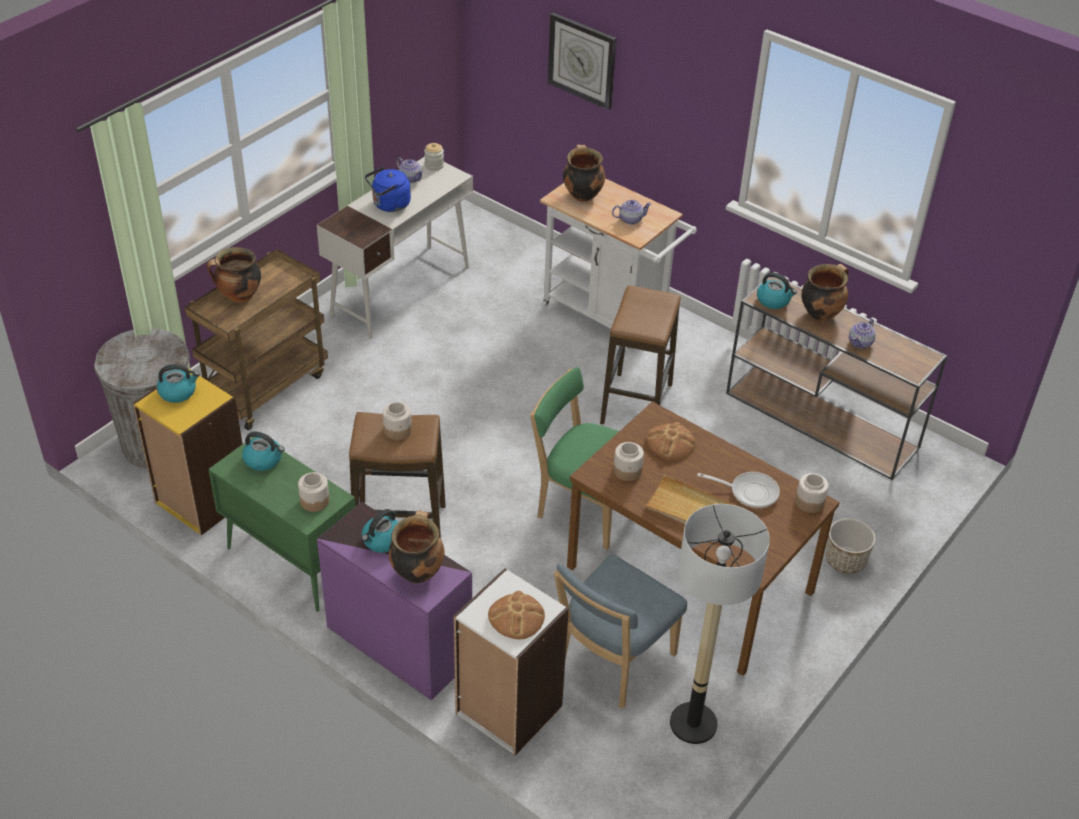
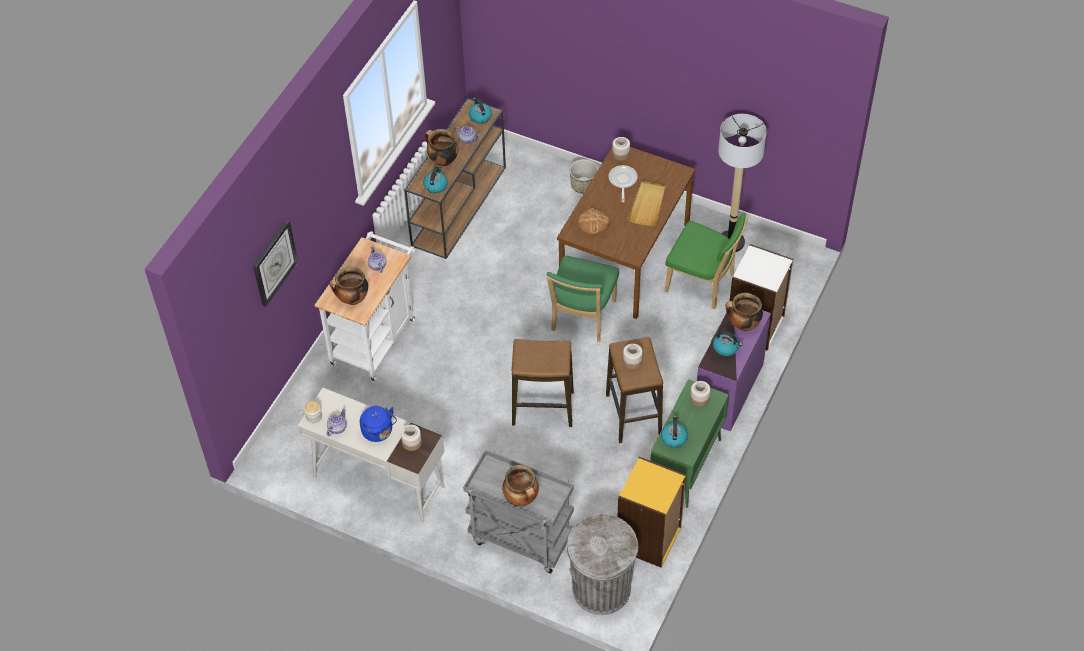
camera: 100 degrees left, 10 degrees up
kettle [157,364,200,403] -> kettle moved to [469,98,492,124]
brown cart [185,249,328,430] -> grey cart [463,449,574,574]
bread [488,591,545,640] -> none
blue chair [554,555,687,708] -> green chair [665,213,748,309]
stool [600,285,681,425] -> stool moved to [512,339,574,427]
jar [613,442,644,481] -> jar moved to [401,425,422,451]

